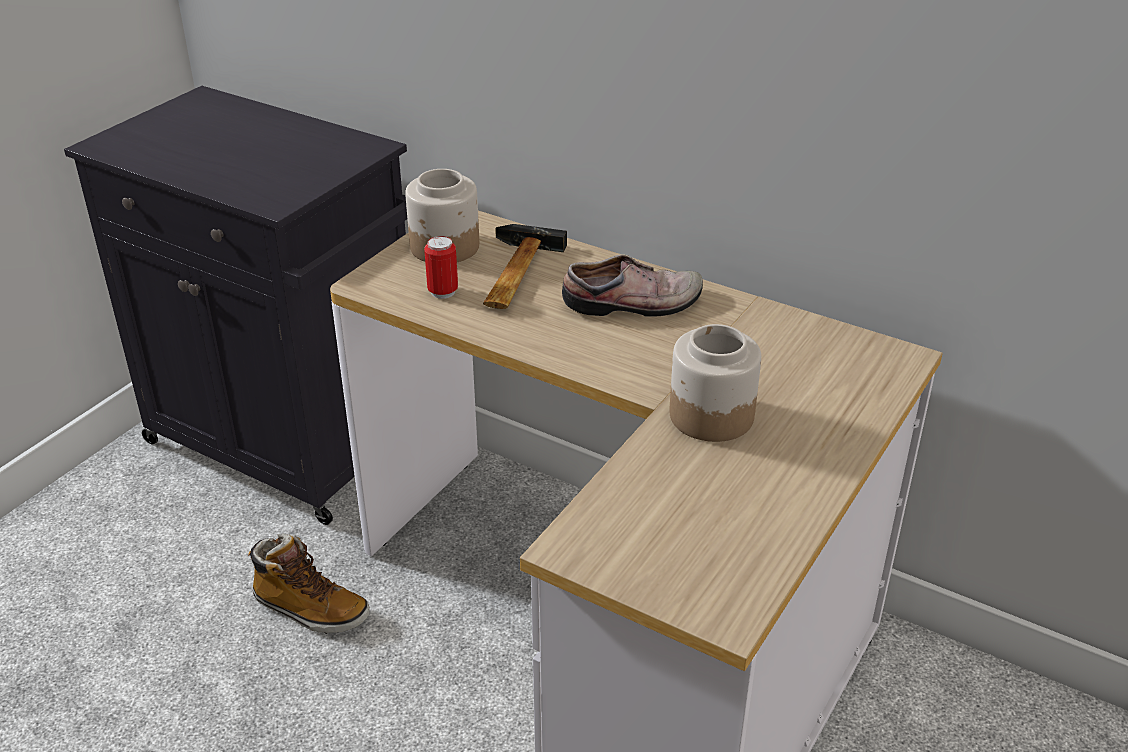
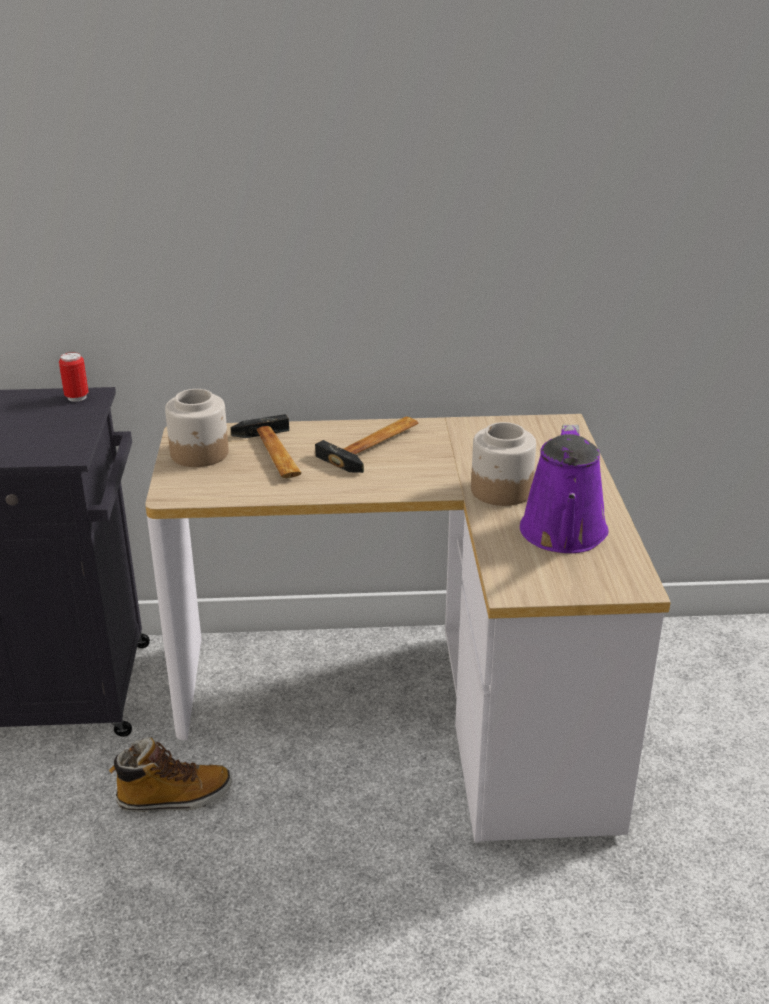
camera: 35 degrees left, 5 degrees down
can [424,236,458,299] -> can moved to [59,352,89,402]
shoe [562,254,703,317] -> hammer [315,417,419,473]
none -> purple watering can [520,424,608,553]

